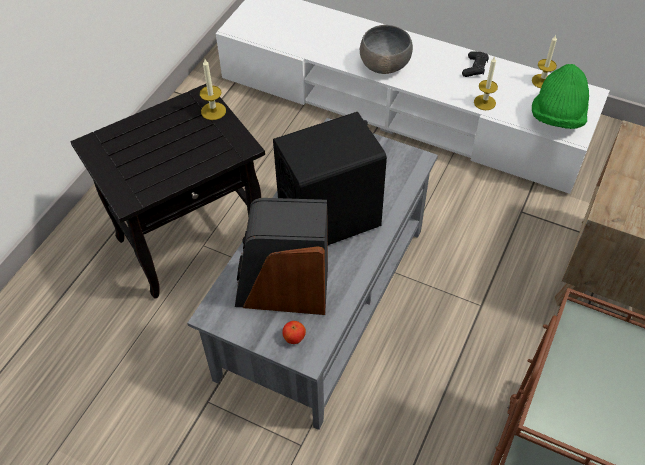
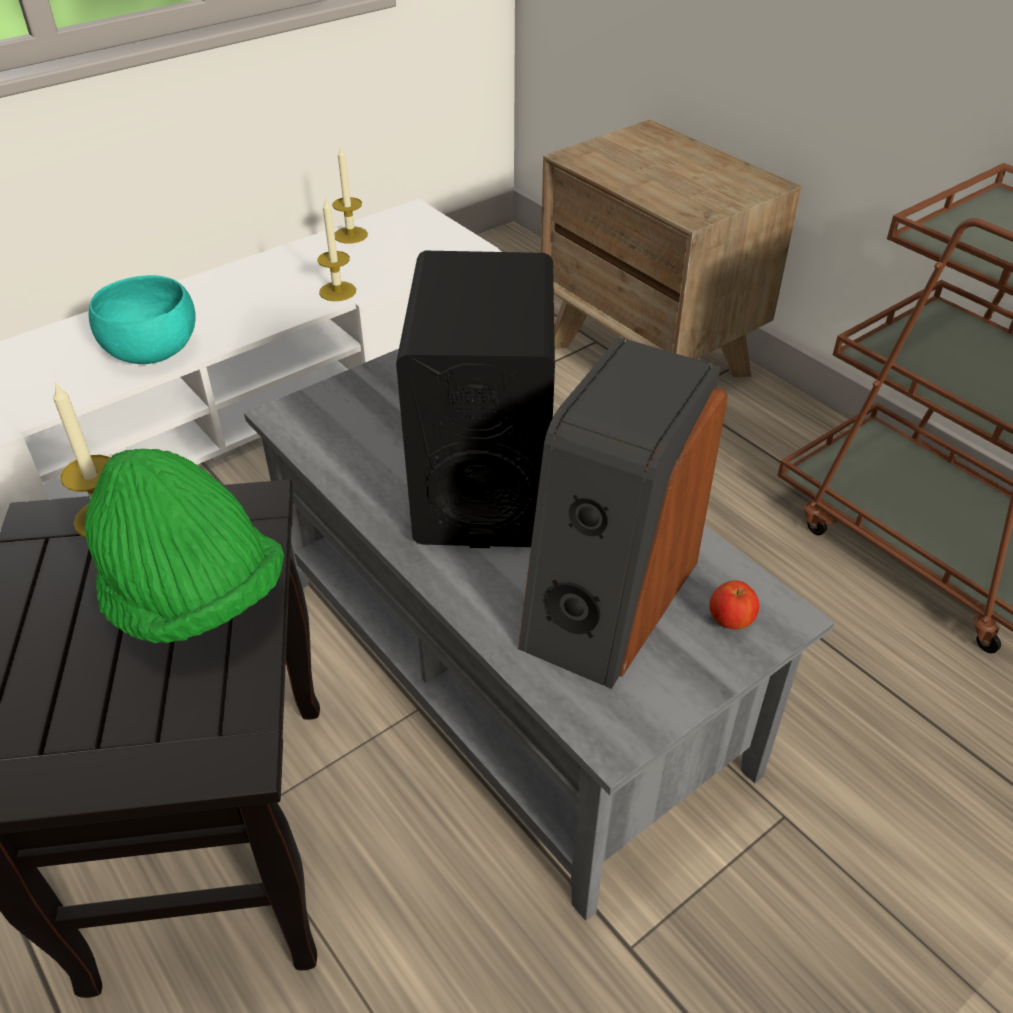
camera: 65 degrees left, 10 degrees down
grey bowl [360,25,413,74] -> turquoise bowl [88,275,196,364]
black game controller [462,51,489,77] -> none
green hat [532,64,589,129] -> green hat moved to [85,449,284,643]

